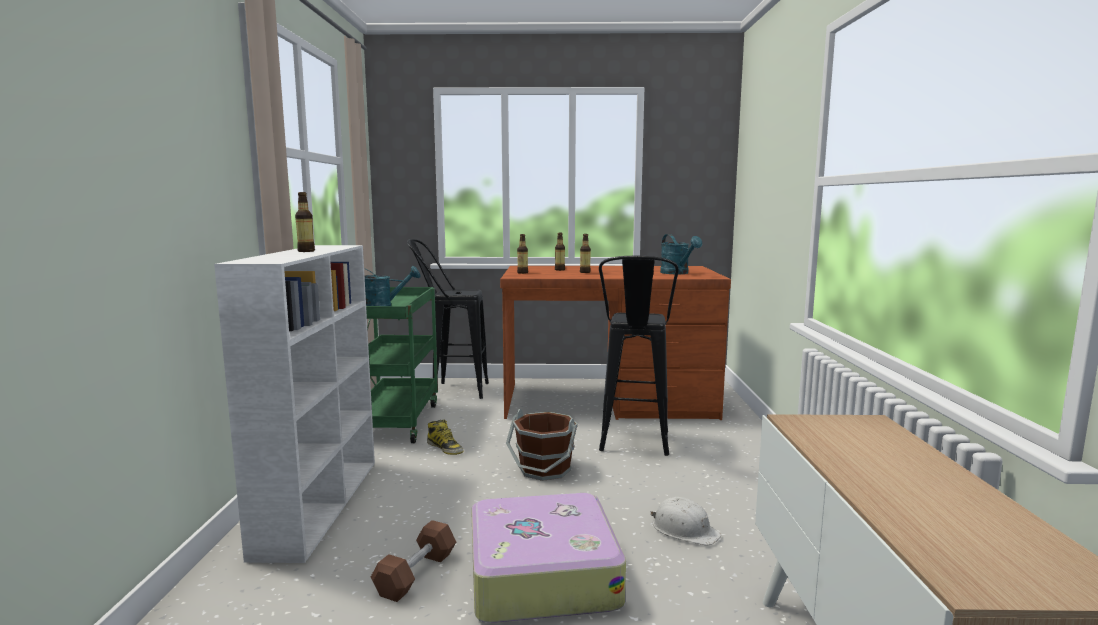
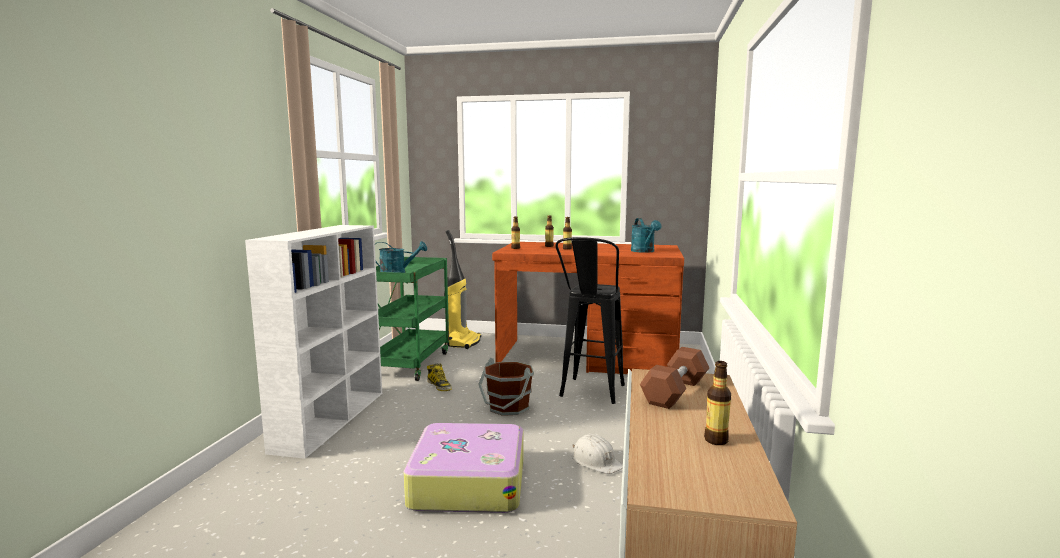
camera: 10 degrees right, 0 degrees up
bottle [295,192,315,252] -> bottle moved to [704,361,731,445]
brown dumbbell [371,520,456,602] -> brown dumbbell moved to [640,347,709,409]
black stool [407,239,489,399] -> vacuum cleaner [444,230,481,349]

